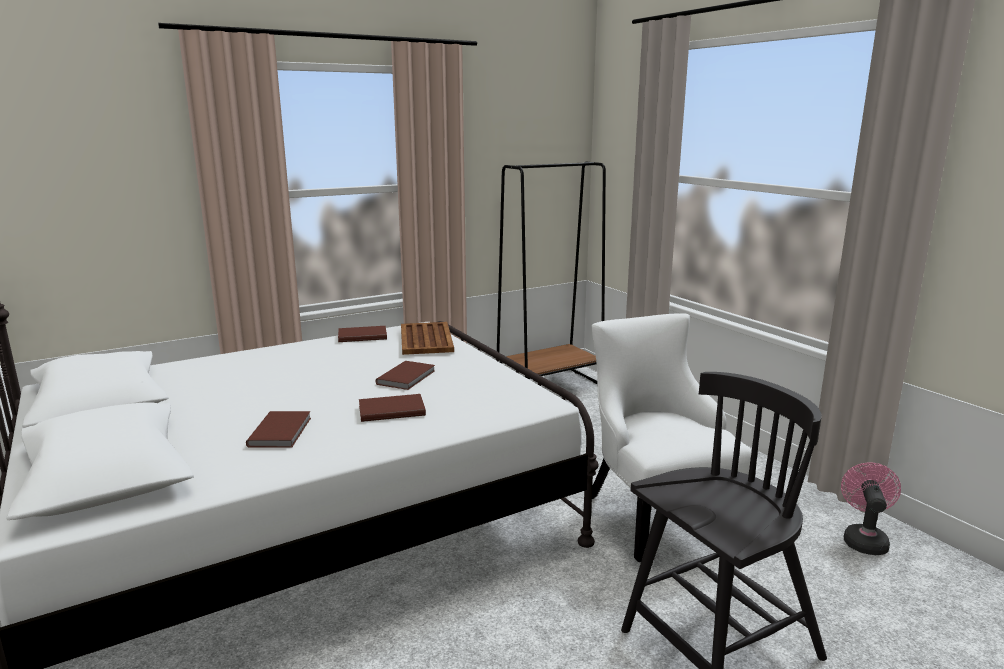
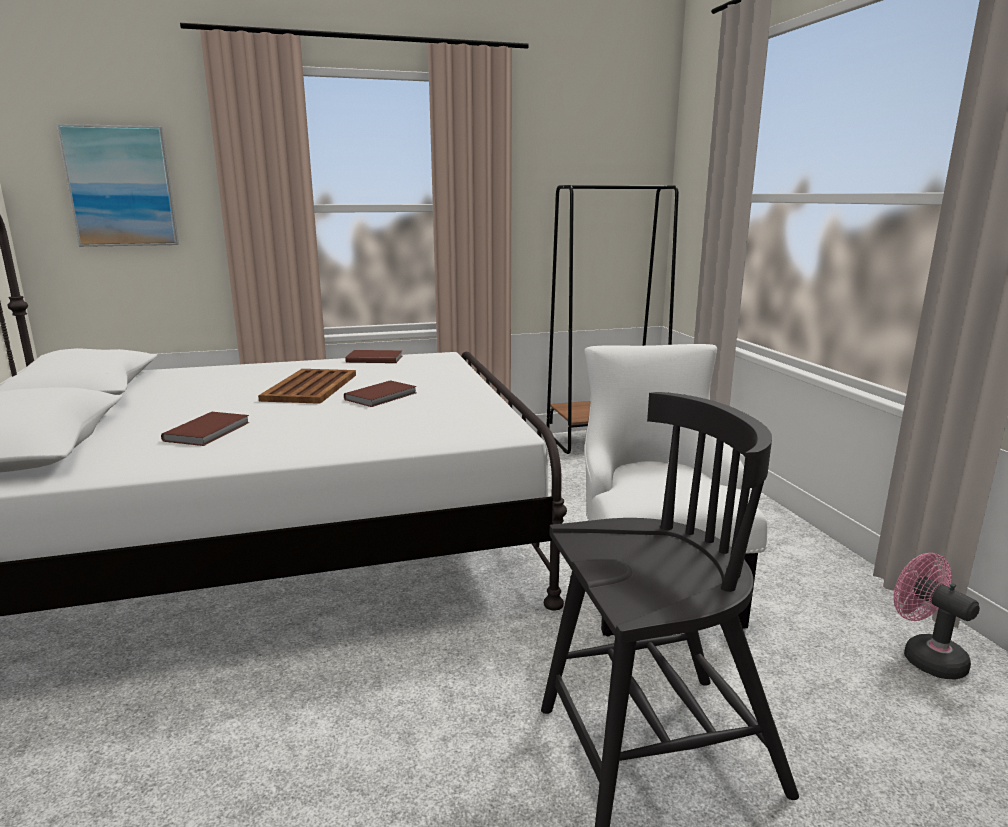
camera: 15 degrees right, 0 degrees up
brown book [359,394,426,422] -> none
brown tray [401,322,454,355] -> brown tray moved to [258,369,356,404]
pink fan [841,462,901,555] -> pink fan turned 60 degrees counterclockwise [894,553,980,680]
none -> picture [56,124,179,247]

